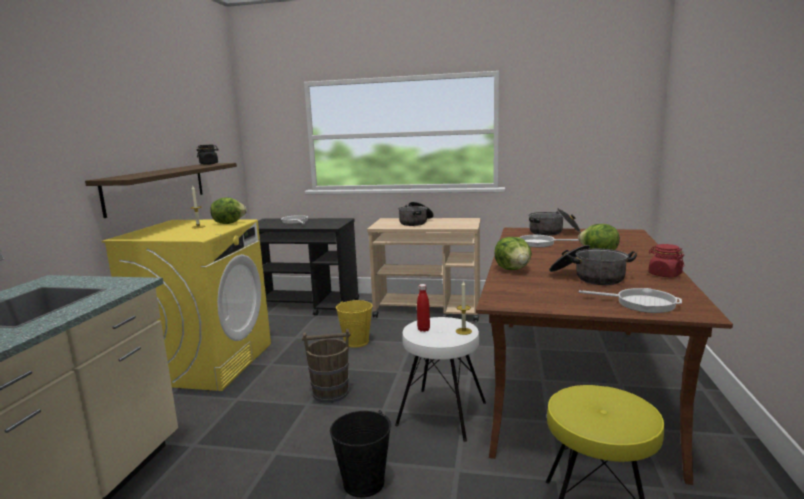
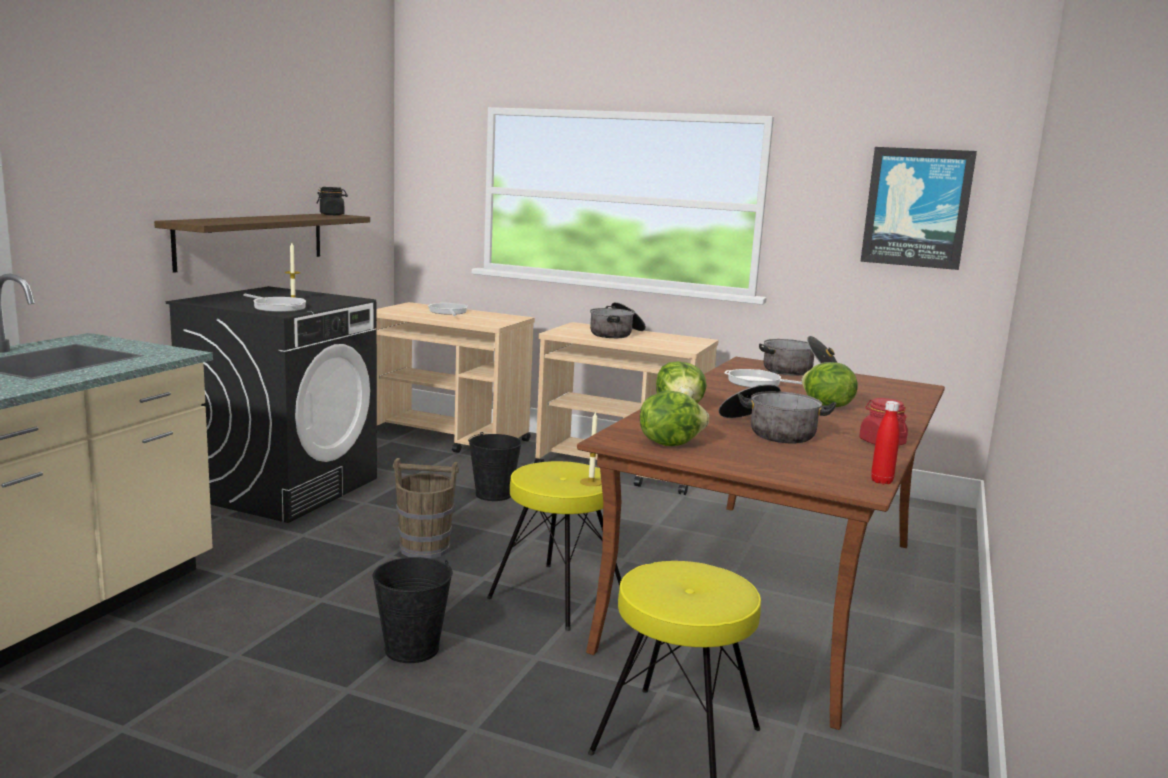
camera: 10 degrees right, 0 degrees up
yellow washing machine [102,220,271,391] -> black washing machine [166,286,377,523]
lettuce [210,197,247,224] -> lettuce moved to [640,390,709,446]
black cart [258,218,359,315] -> beige cart [375,302,535,453]
yellow bucket [336,300,372,348] -> black bucket [468,432,522,501]
white stool [395,317,486,442] -> yellow stool [487,461,622,631]
red bottle [417,284,430,332] -> red bottle moved to [871,401,900,484]
frying pan [579,288,682,313] -> frying pan moved to [243,294,306,312]
none -> picture [860,147,977,270]

